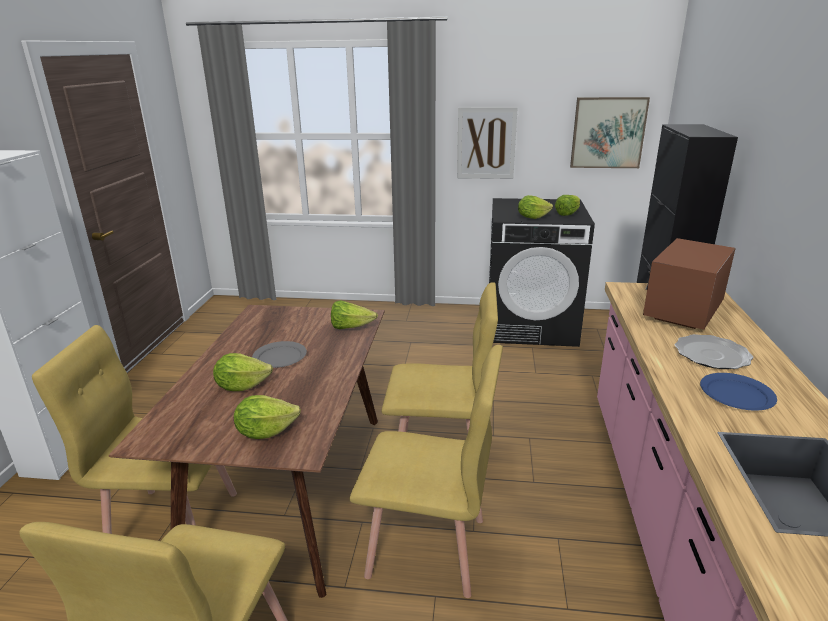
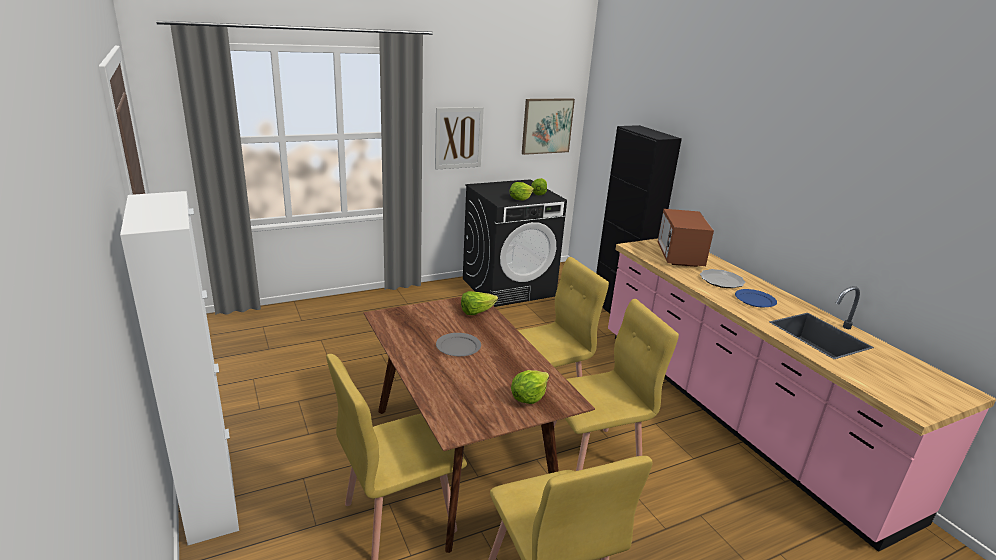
camera: 35 degrees left, 0 degrees up
lettuce [213,353,273,391] -> none

